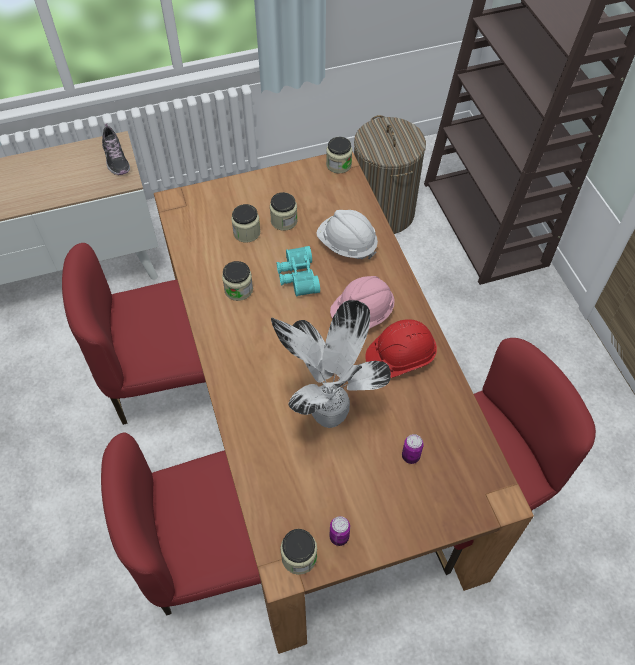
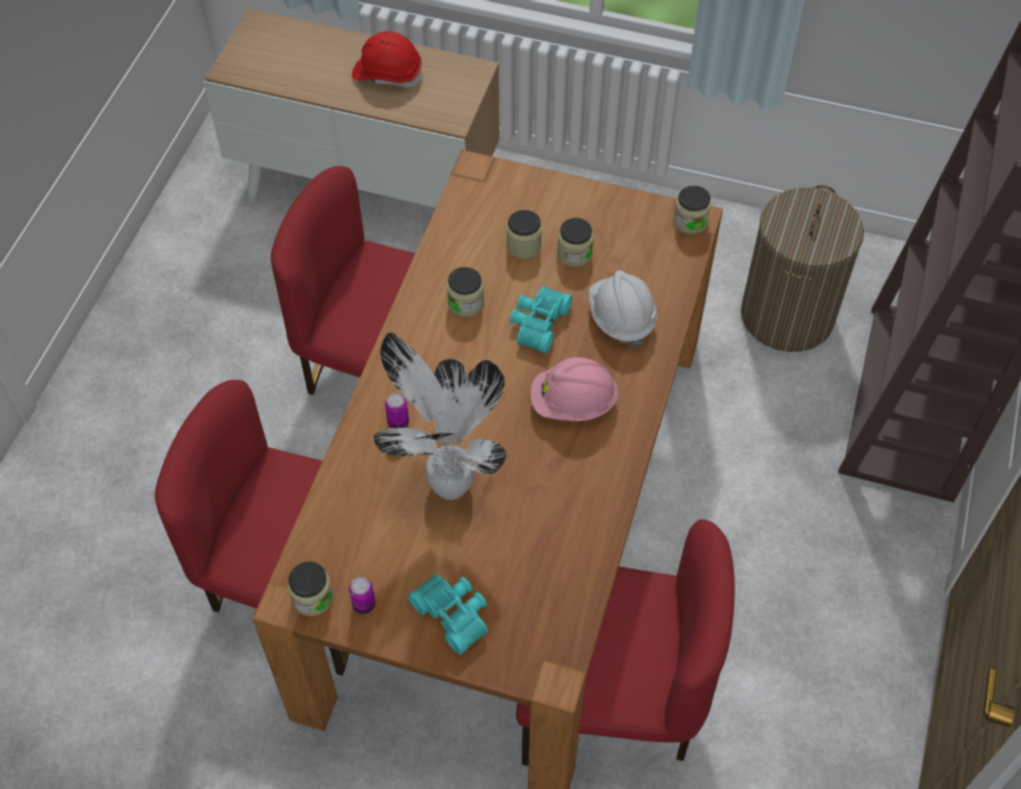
camera: 35 degrees right, 0 degrees up
shoe [102,123,130,175] -> none
red hard hat [365,319,437,378] -> red hard hat moved to [352,31,423,87]
can [402,434,424,464] -> can moved to [385,393,409,428]
none -> turquoise binoculars [408,574,488,655]

